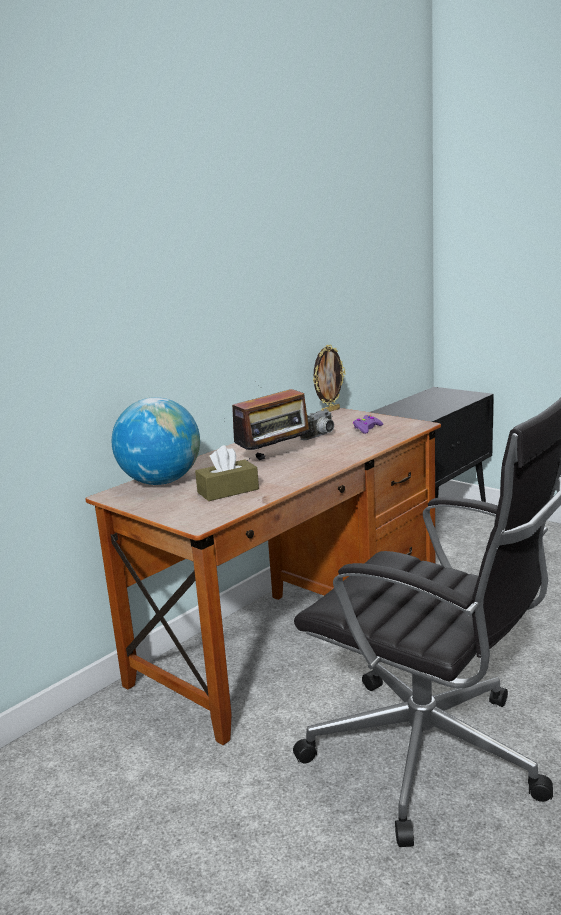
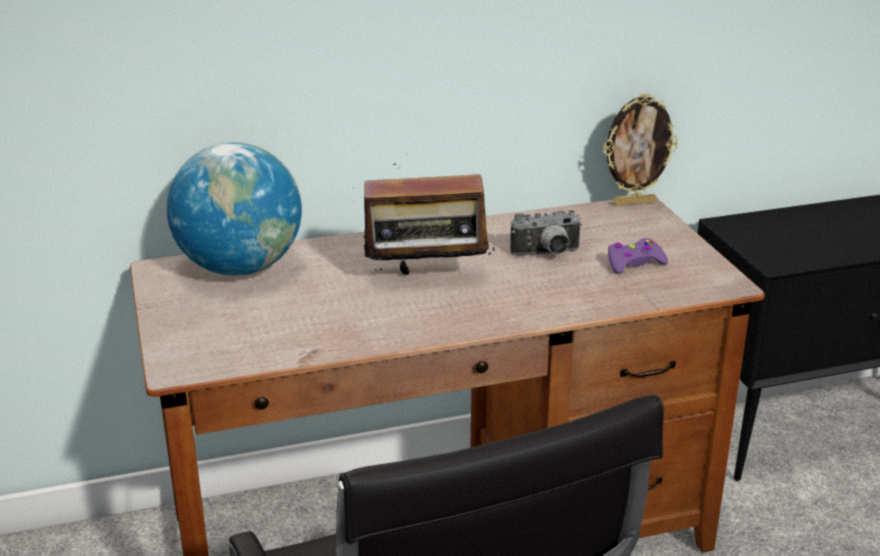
camera: 30 degrees right, 10 degrees up
brown tissue box [195,445,259,501] -> none

